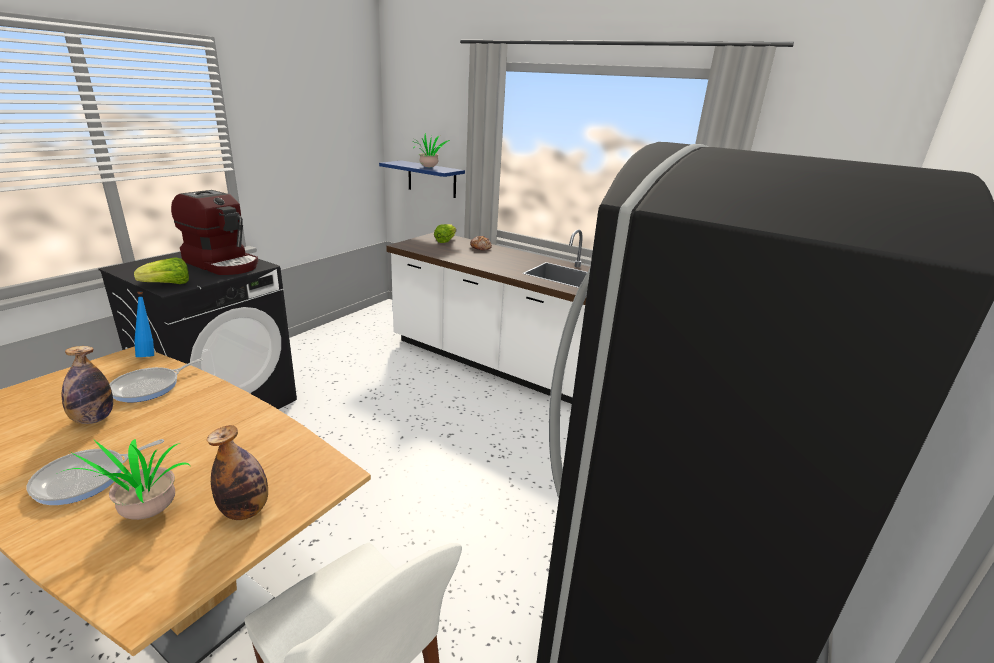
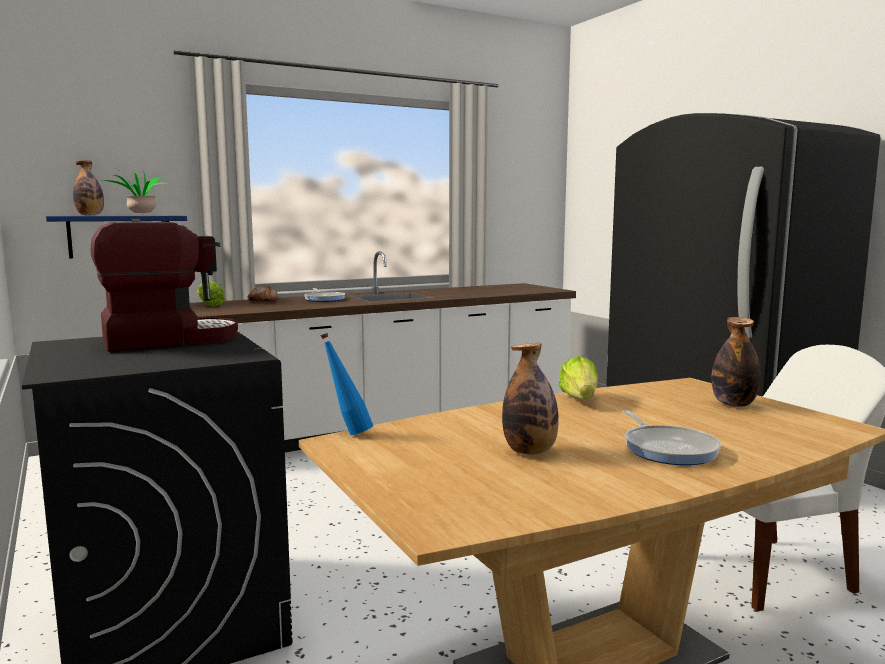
camera: 60 degrees left, 15 degrees down
potted plant [61,439,190,520] -> none
frying pan [109,358,203,402] -> frying pan moved to [304,288,345,302]
lettuce [134,257,189,284] -> lettuce moved to [558,356,598,399]
none -> bottle [73,161,104,216]

